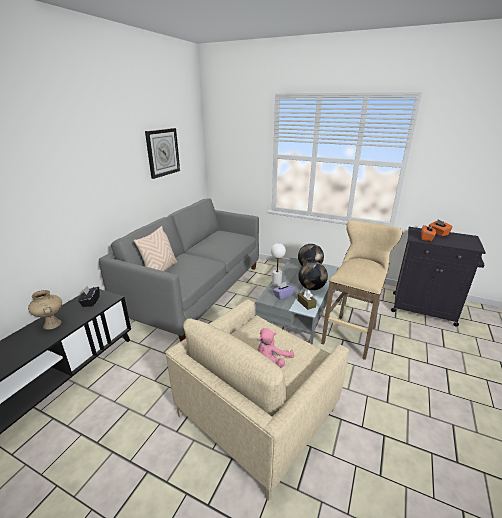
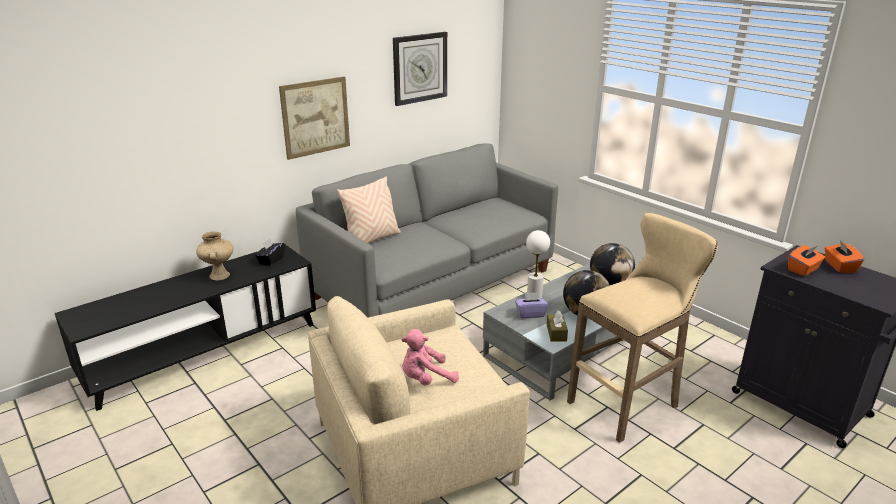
camera: 25 degrees right, 0 degrees up
none -> picture [279,77,350,160]

